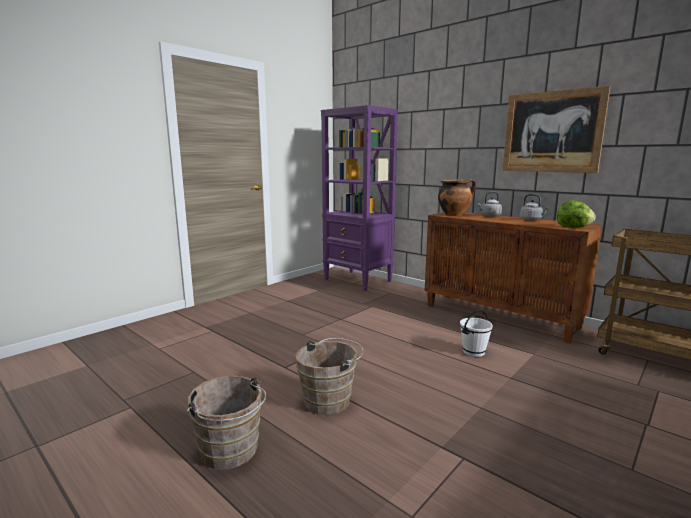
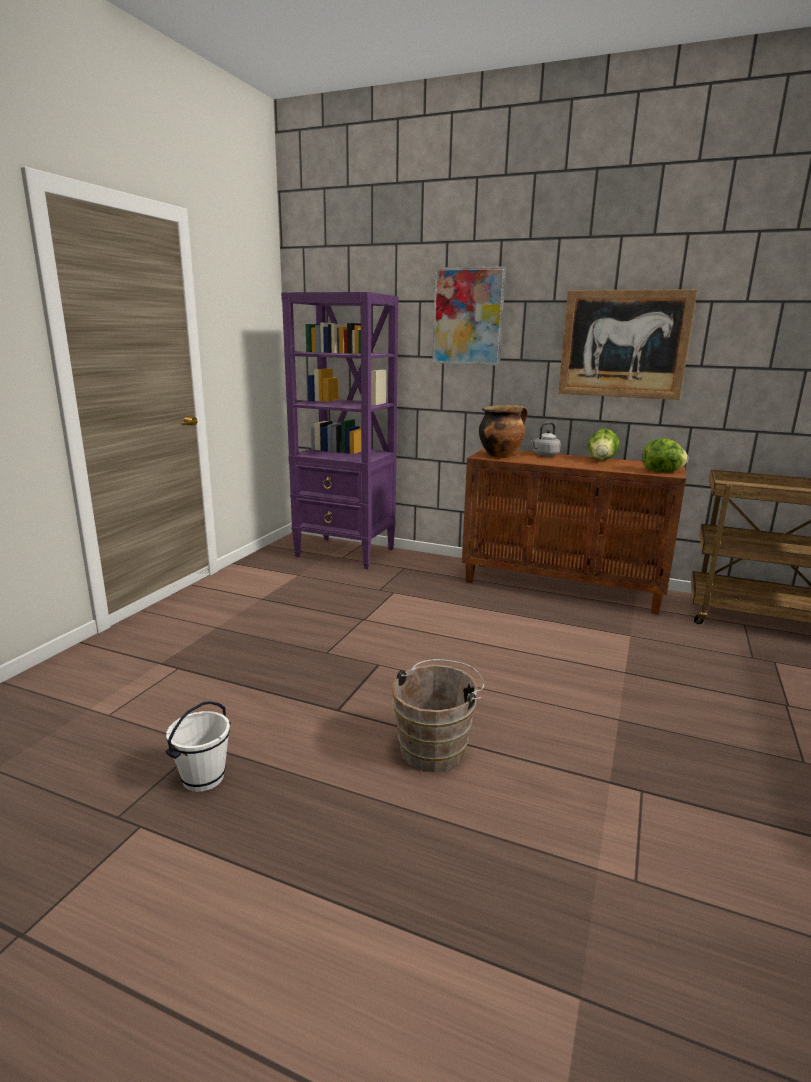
camera: 20 degrees left, 5 degrees up
brown bucket [187,375,266,470] -> none
white bucket [460,310,493,357] -> white bucket moved to [165,701,231,792]
grey kettle [520,194,549,220] -> lettuce [588,428,620,461]
none -> picture [432,266,506,366]

